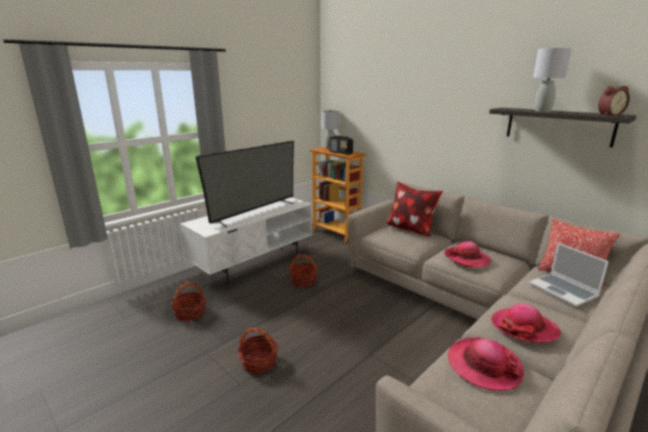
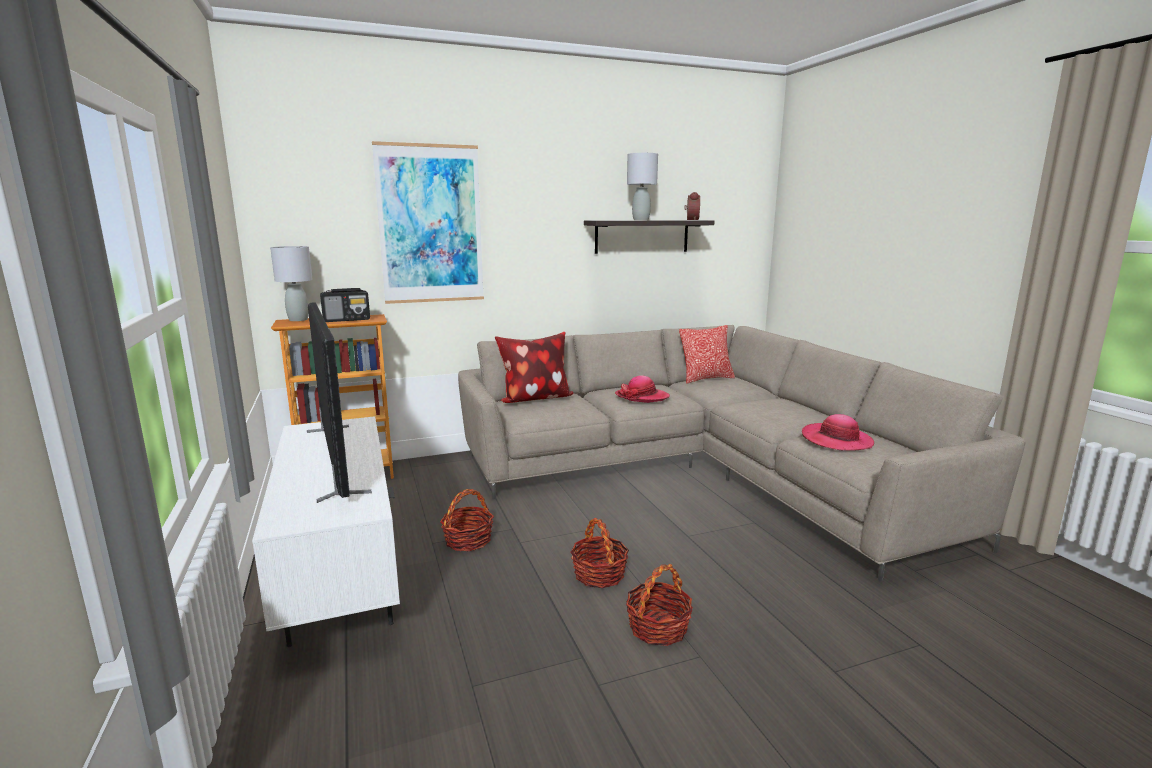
camera: 65 degrees left, 5 degrees down
basket [171,282,206,321] -> basket moved to [571,518,629,588]
hat [491,304,561,344] -> none
laptop [529,243,609,307] -> none
none -> picture [372,141,484,304]

